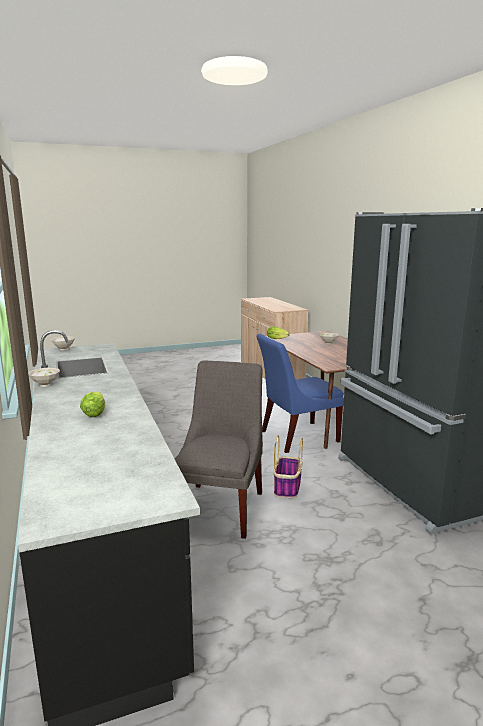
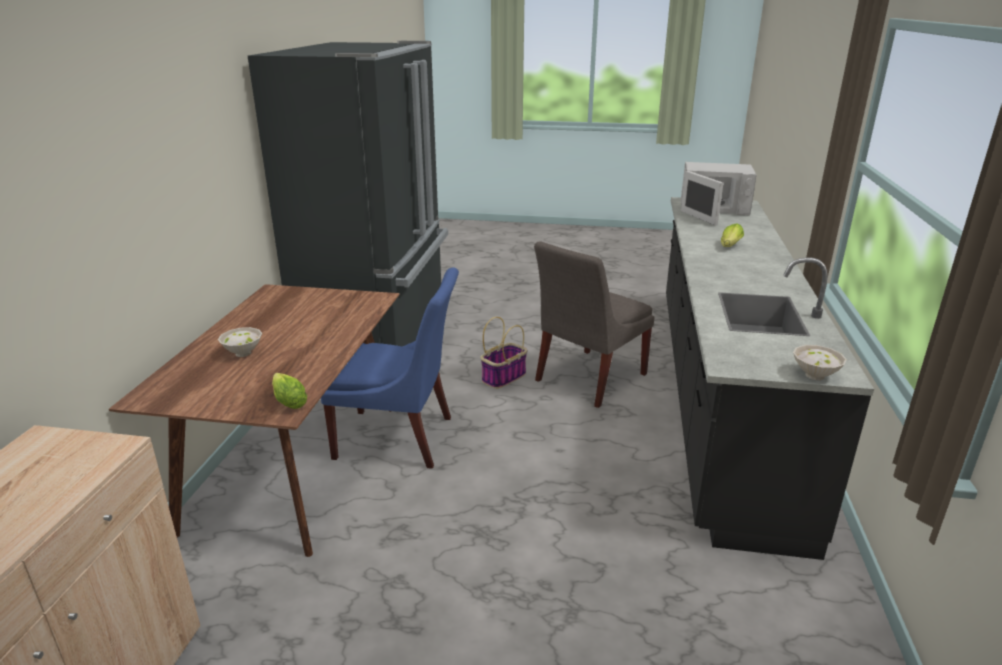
camera: 150 degrees left, 10 degrees up
white bowl [28,368,60,387] -> none
none -> white microwave [681,162,757,226]

